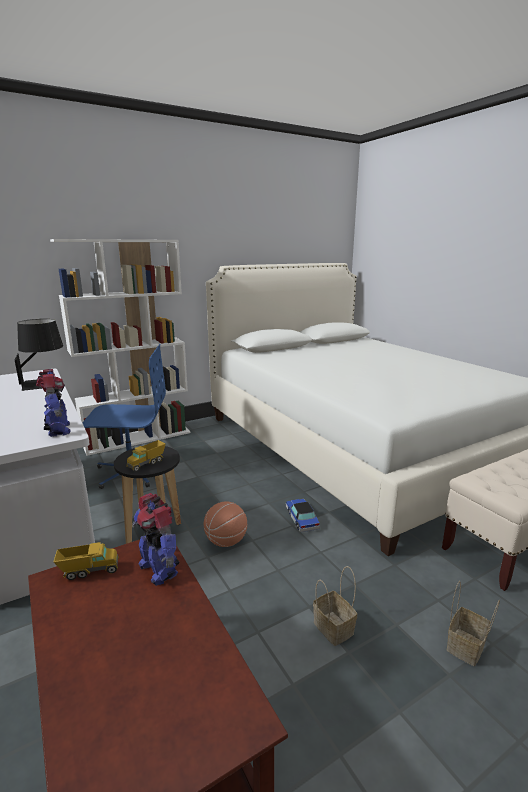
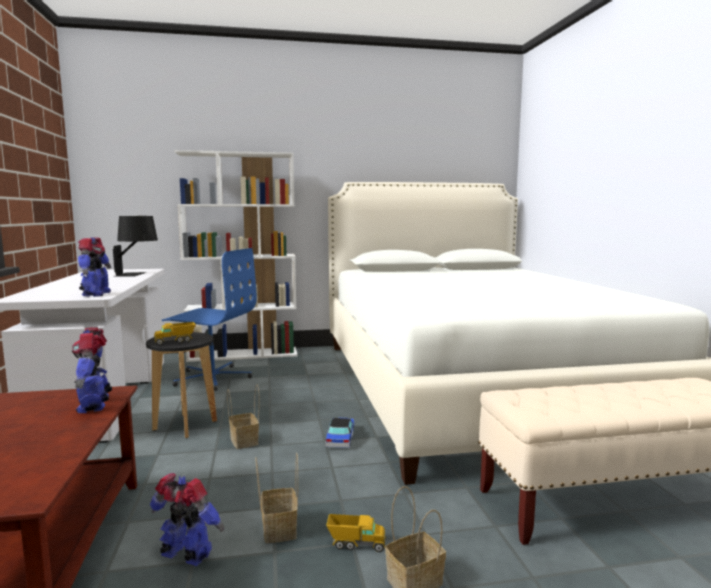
camera: 20 degrees right, 10 degrees down
toy truck [53,542,119,580] -> toy truck moved to [326,514,386,552]
basketball [204,502,247,547] -> basket [227,385,260,449]
none -> toy robot [150,473,225,566]

